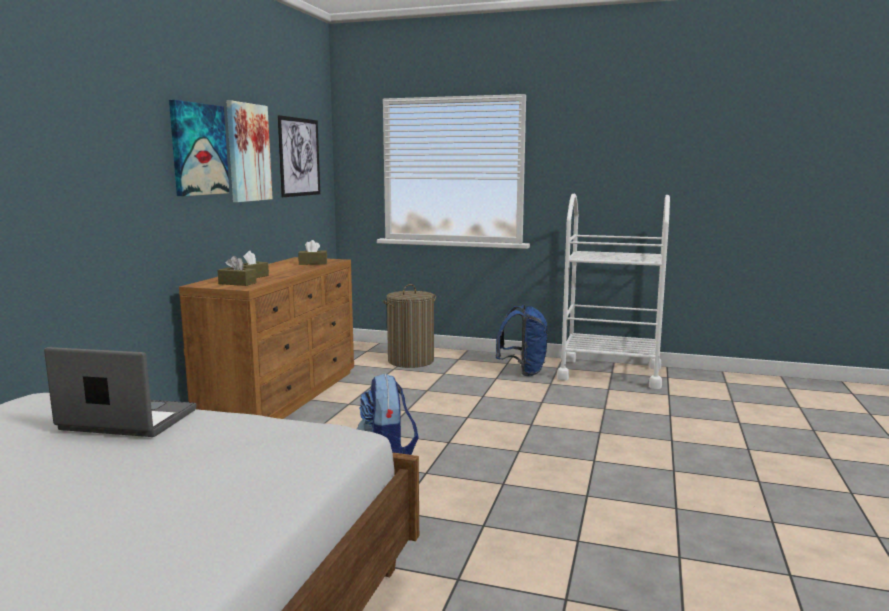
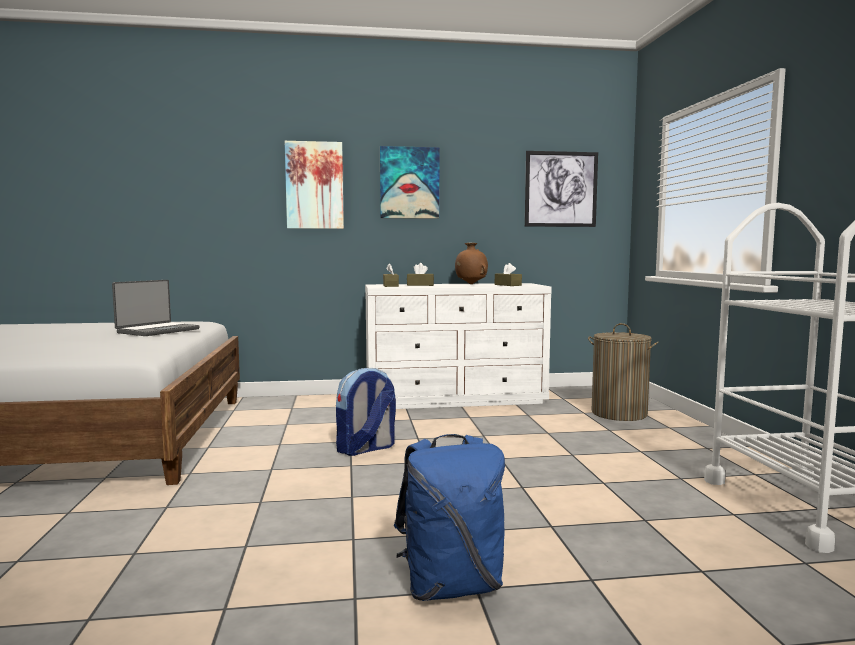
camera: 65 degrees right, 5 degrees down
laptop [44,347,196,437] -> laptop turned 45 degrees clockwise [112,280,199,336]
brown dresser [179,257,354,419] -> white dresser [365,283,552,409]
picture [227,100,273,202] -> picture moved to [285,141,344,229]
blue backpack [496,305,548,376] -> blue backpack moved to [394,434,505,601]
none -> brown vase [455,243,488,284]

